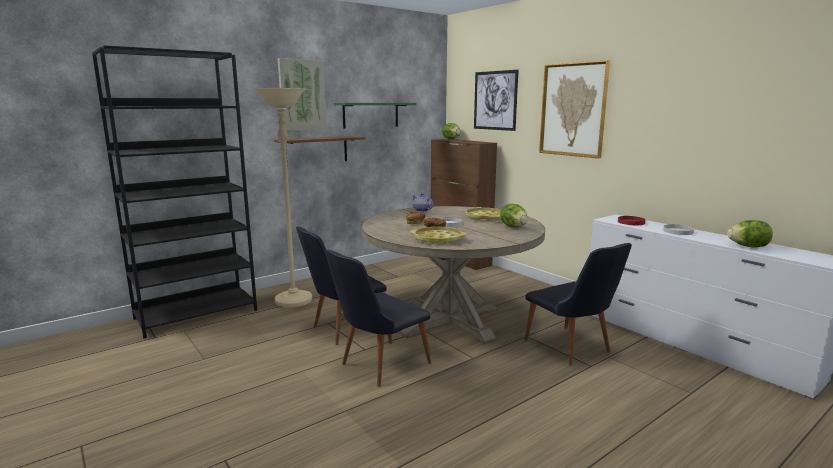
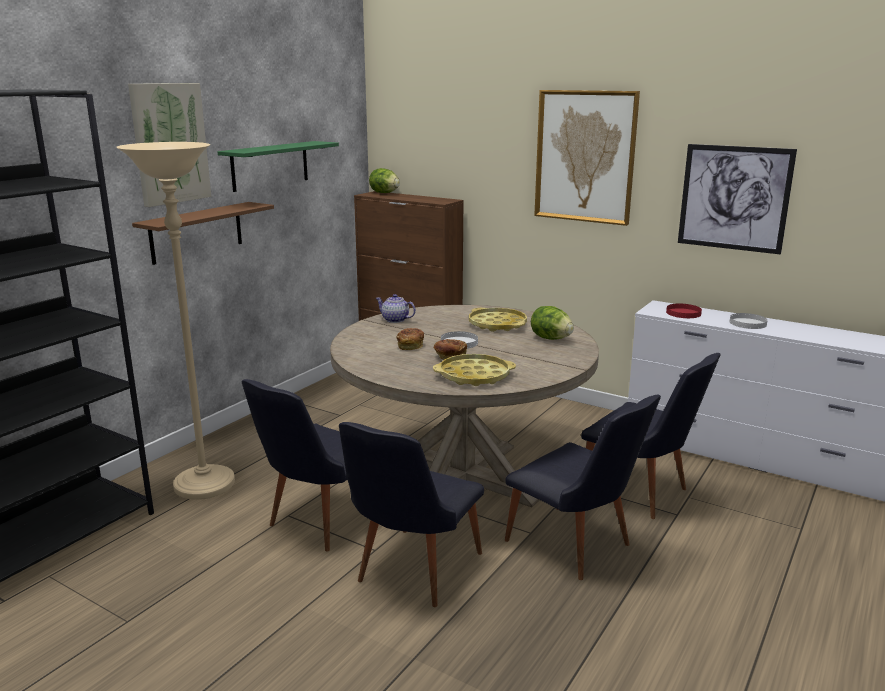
camera: 20 degrees left, 5 degrees up
picture [474,70,519,131] -> picture moved to [678,144,797,254]
lettuce [727,220,773,247] -> none
none -> black chair [505,395,661,580]

